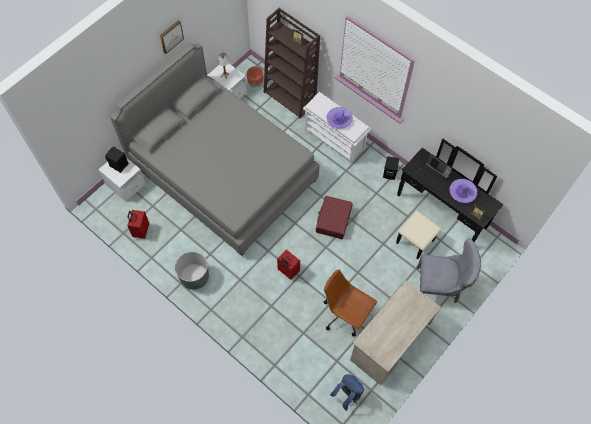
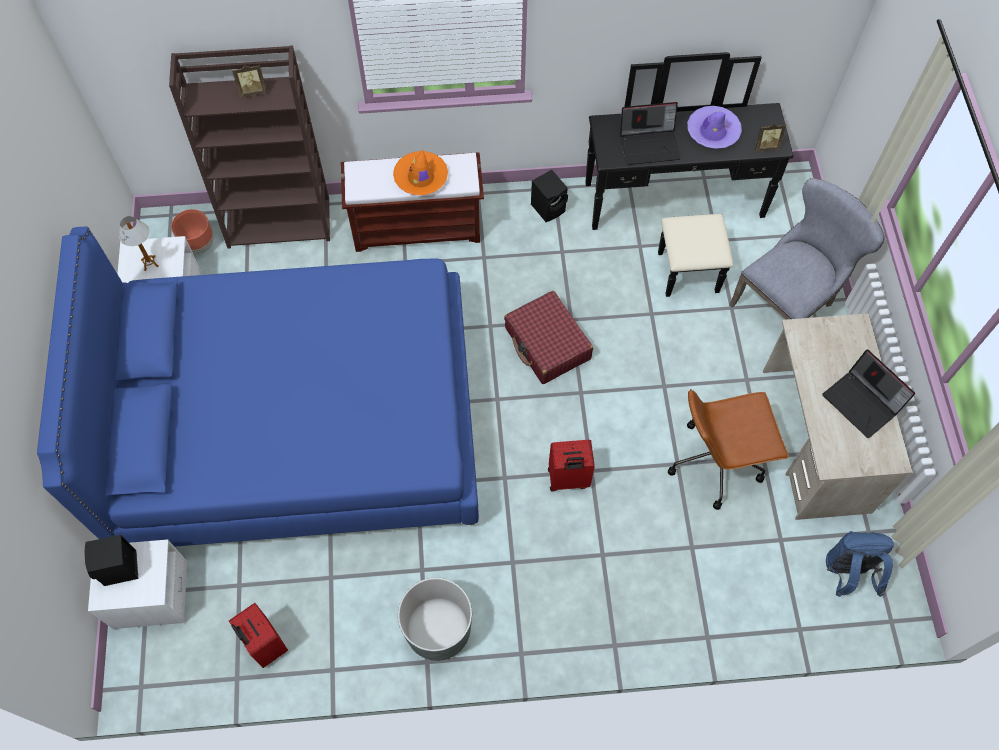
camera: 45 degrees left, 0 degrees up
grey bed [110,43,320,256] -> blue bed [37,227,479,547]
picture [160,20,184,54] -> none
white bench [303,92,371,164] -> brown bench [341,152,484,252]
purple hat [327,107,353,129] -> orange hat [393,150,448,195]
none -> laptop [822,349,915,438]

